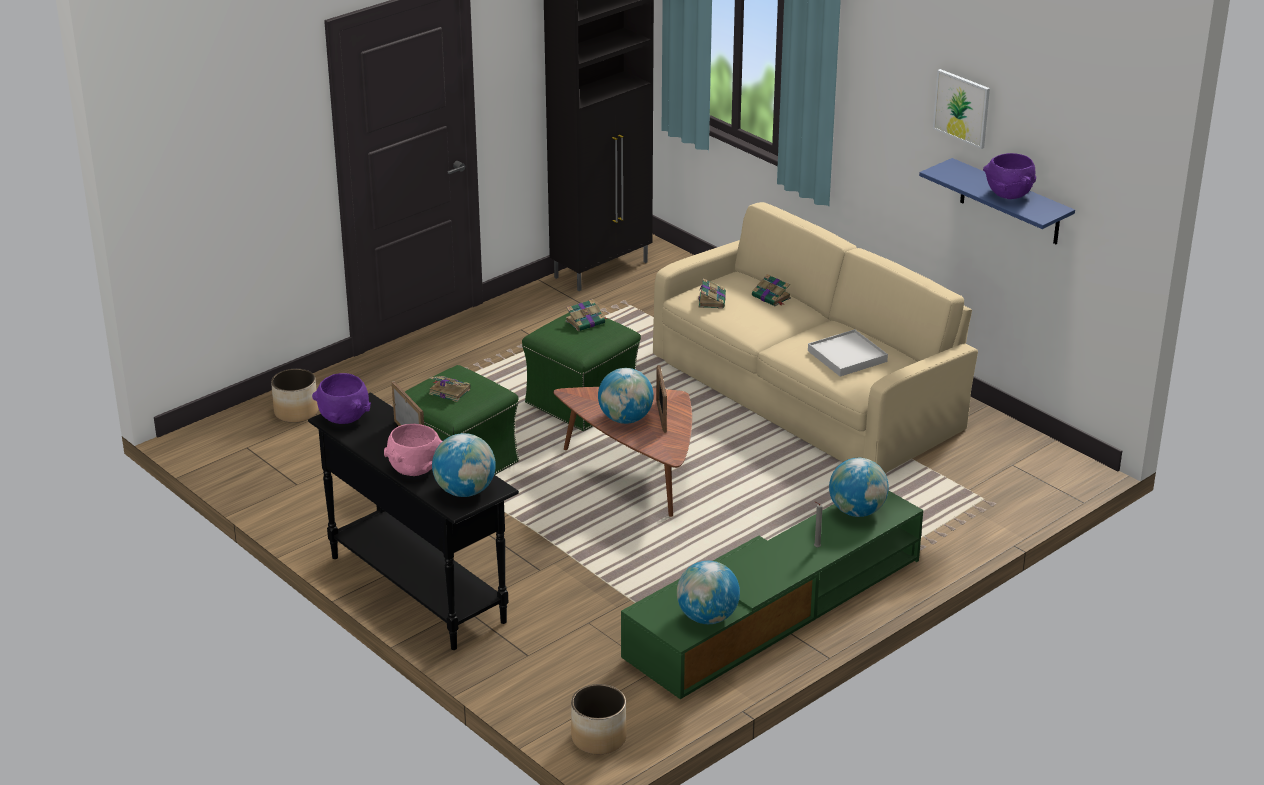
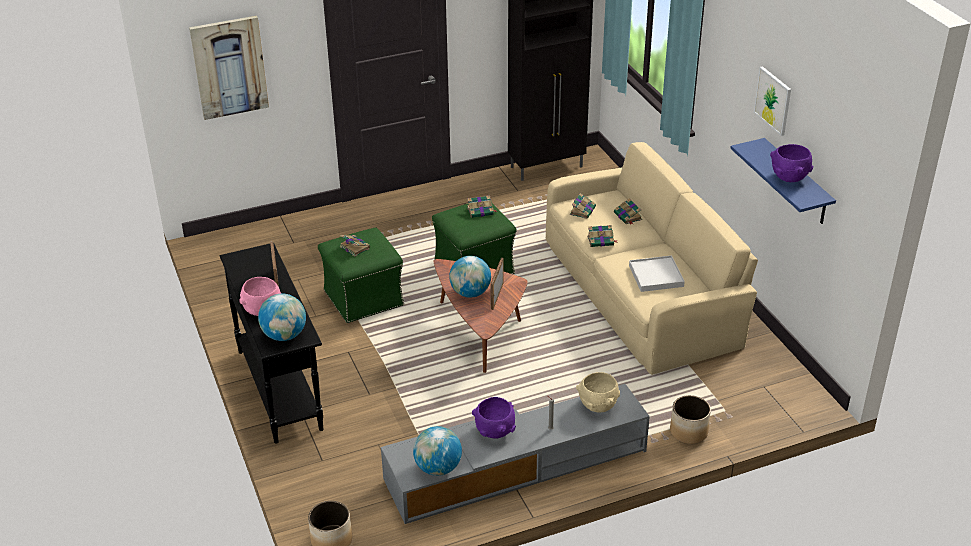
camera: 20 degrees right, 5 degrees up
planter [271,369,318,423] -> planter moved to [670,395,711,444]
purple bowl [312,373,371,424] -> purple bowl moved to [472,397,516,439]
green tv stand [621,490,923,699] -> grey tv stand [381,384,650,524]
globe [829,458,889,517] -> beige bowl [576,372,620,412]
none -> picture [189,16,269,120]
none -> book [587,225,618,247]

